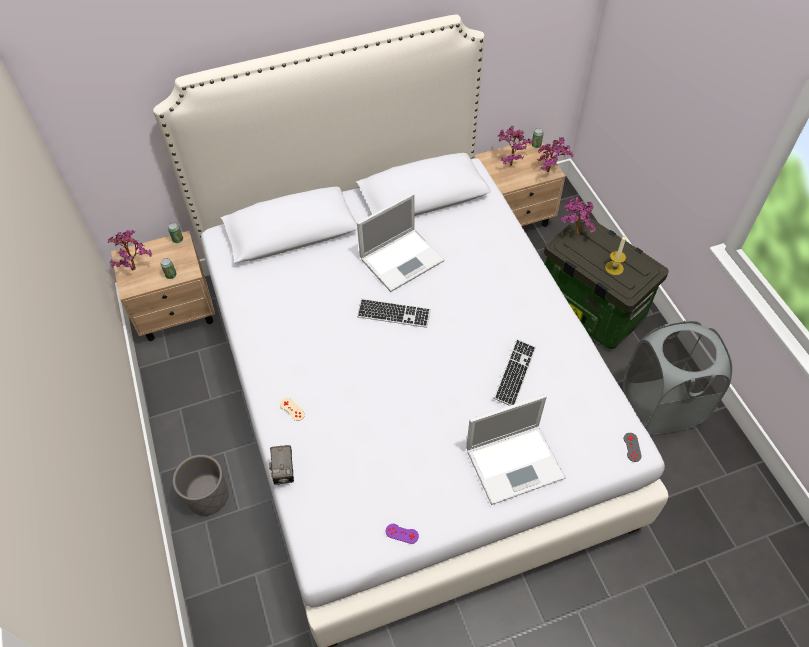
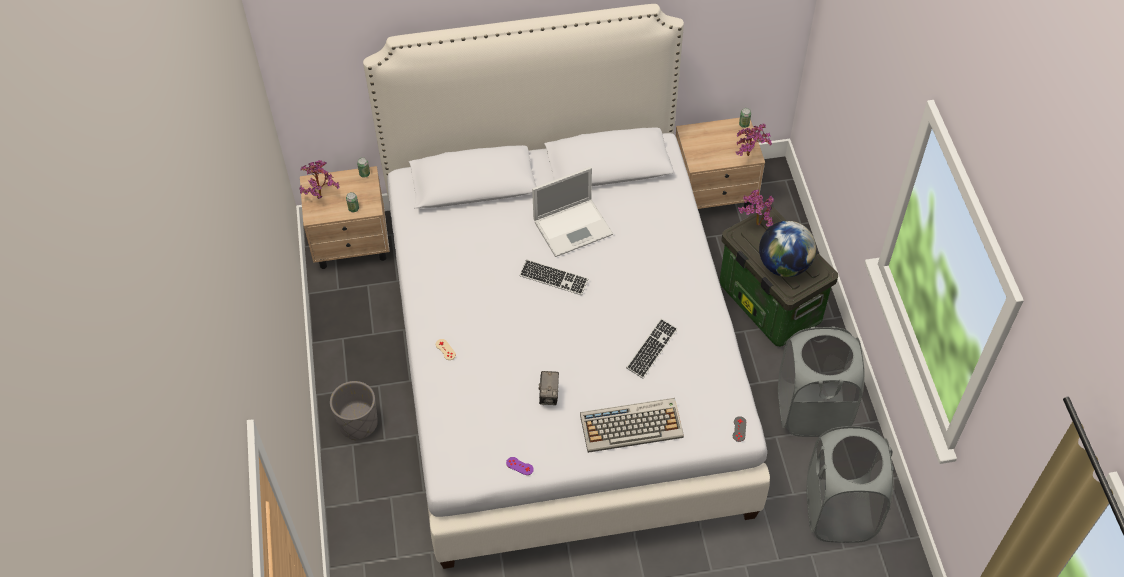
camera: 10 degrees right, 0 degrees up
camera [269,445,294,485] -> camera moved to [538,371,559,405]
laptop [466,394,566,505] -> keyboard [580,398,684,453]
potted plant [498,126,533,166] -> none
candle [605,236,626,275] -> globe [759,221,816,277]
none -> grey laundry basket [806,426,894,543]

